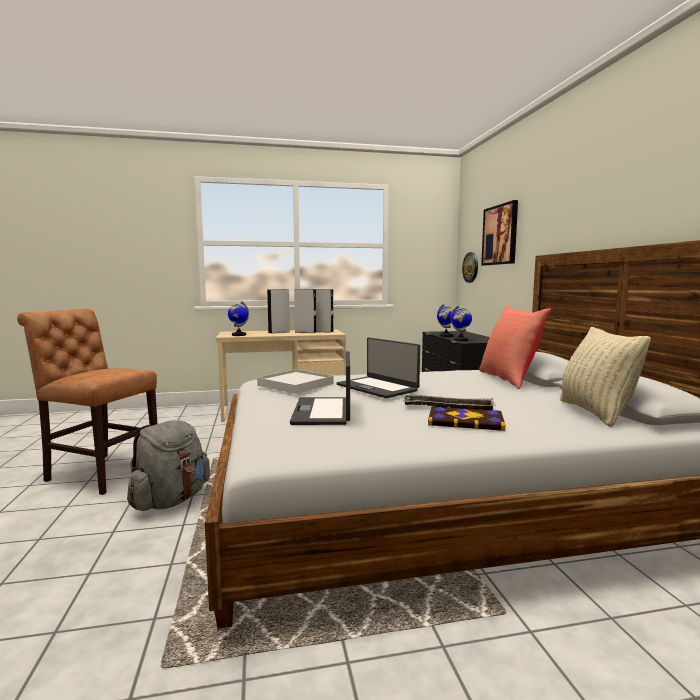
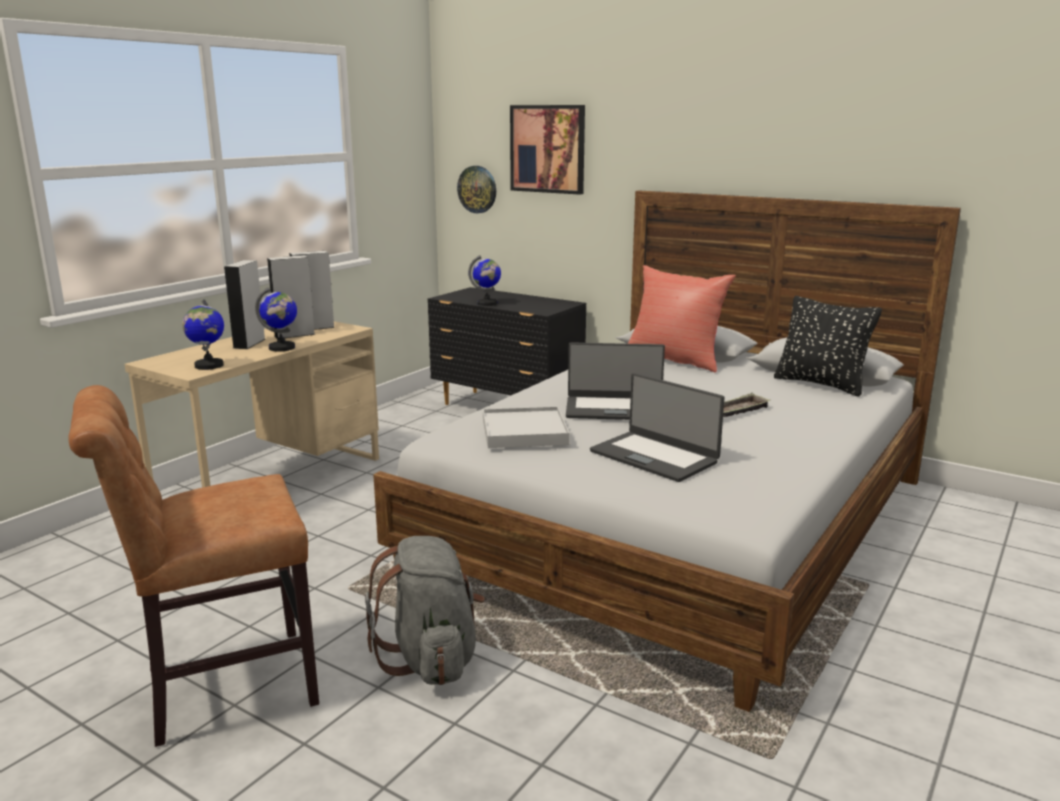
camera: 45 degrees left, 10 degrees up
book [428,406,505,431] -> none
globe [451,306,472,341] -> globe moved to [255,287,297,352]
beige pillow [560,327,651,427] -> black pillow [774,296,882,397]

